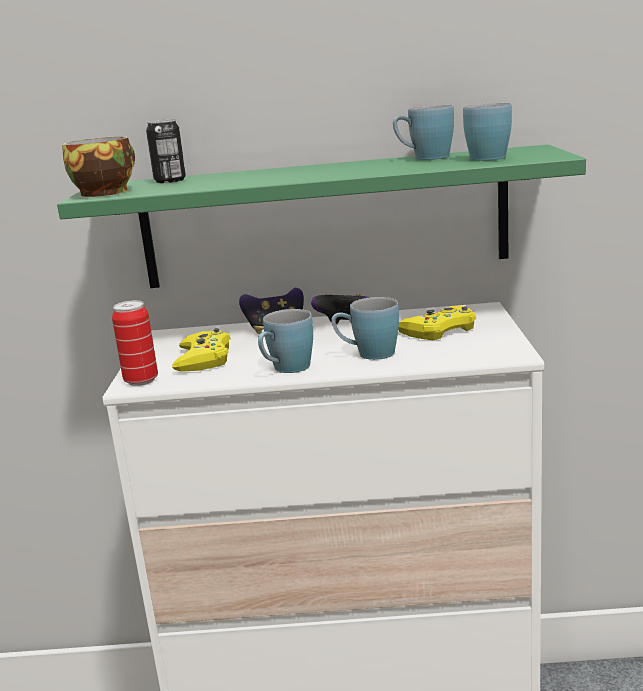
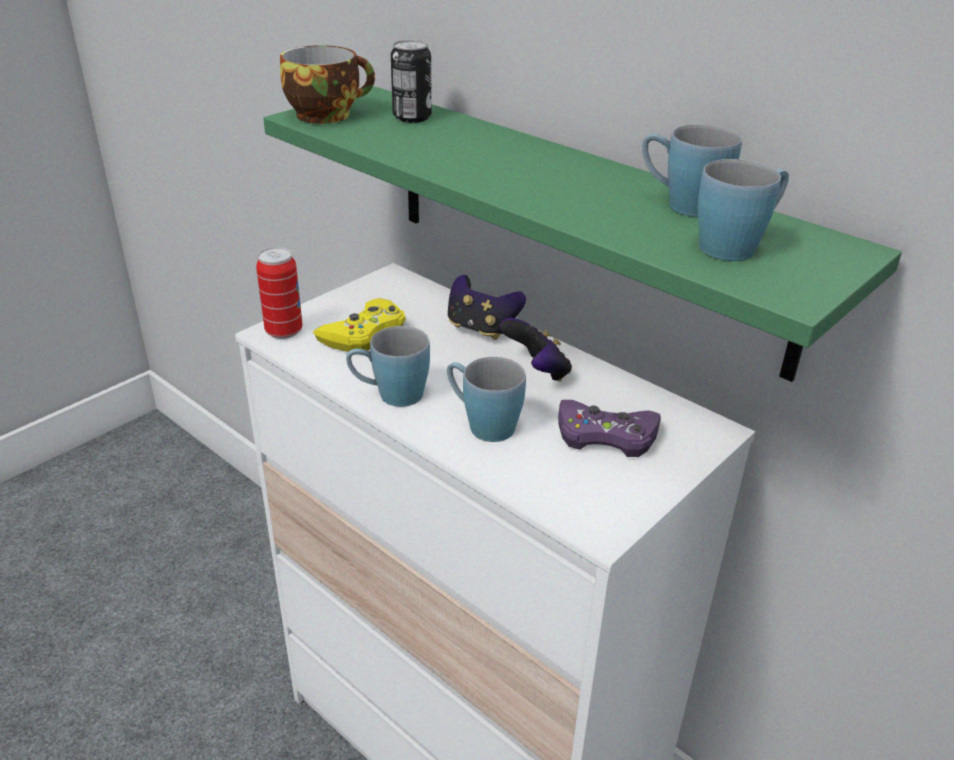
camera: 40 degrees right, 15 degrees up
yellow game controller [398,306,476,340] -> purple game controller [558,400,661,457]

